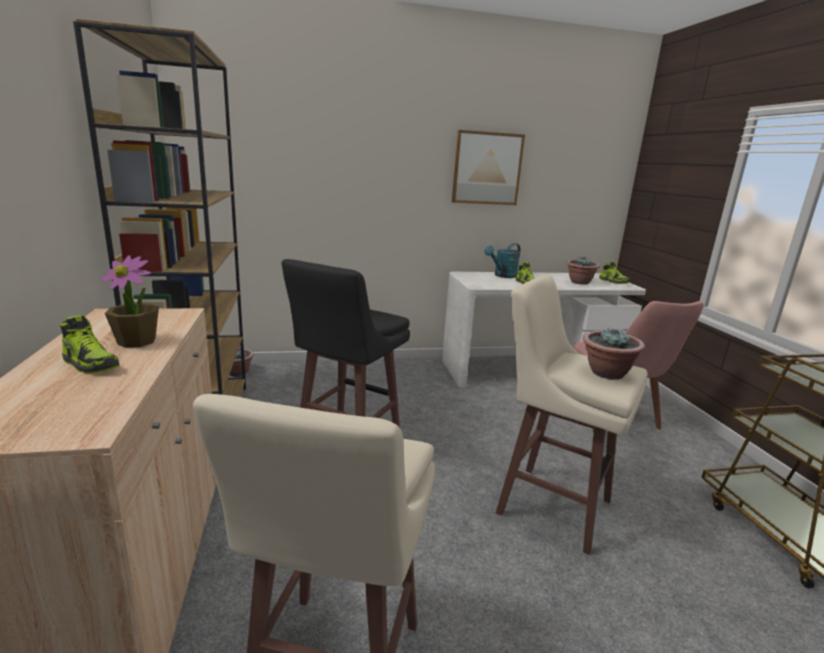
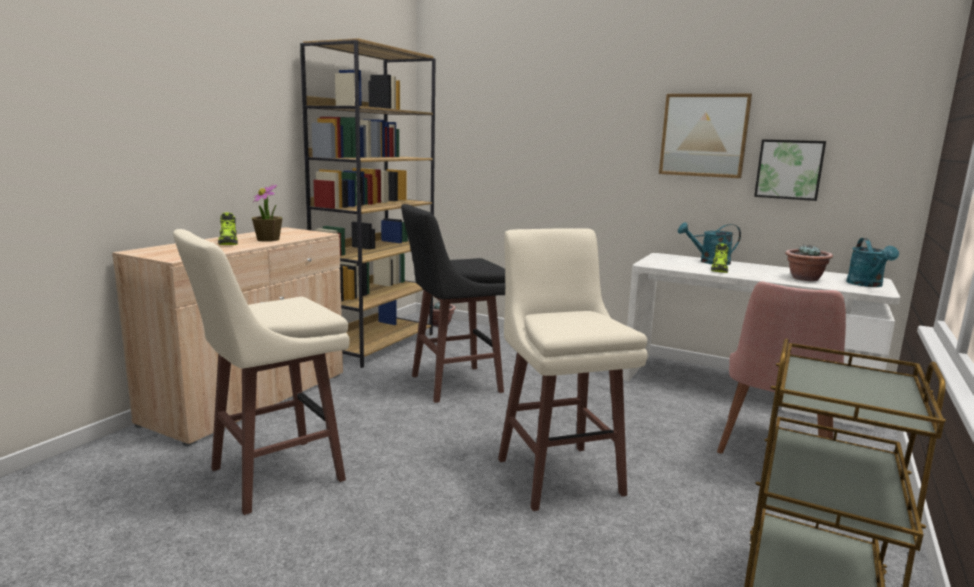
camera: 40 degrees right, 5 degrees down
potted plant [583,327,645,380] -> none
shoe [599,261,630,284] -> turquoise watering can [846,238,899,287]
none -> picture [754,139,826,201]

